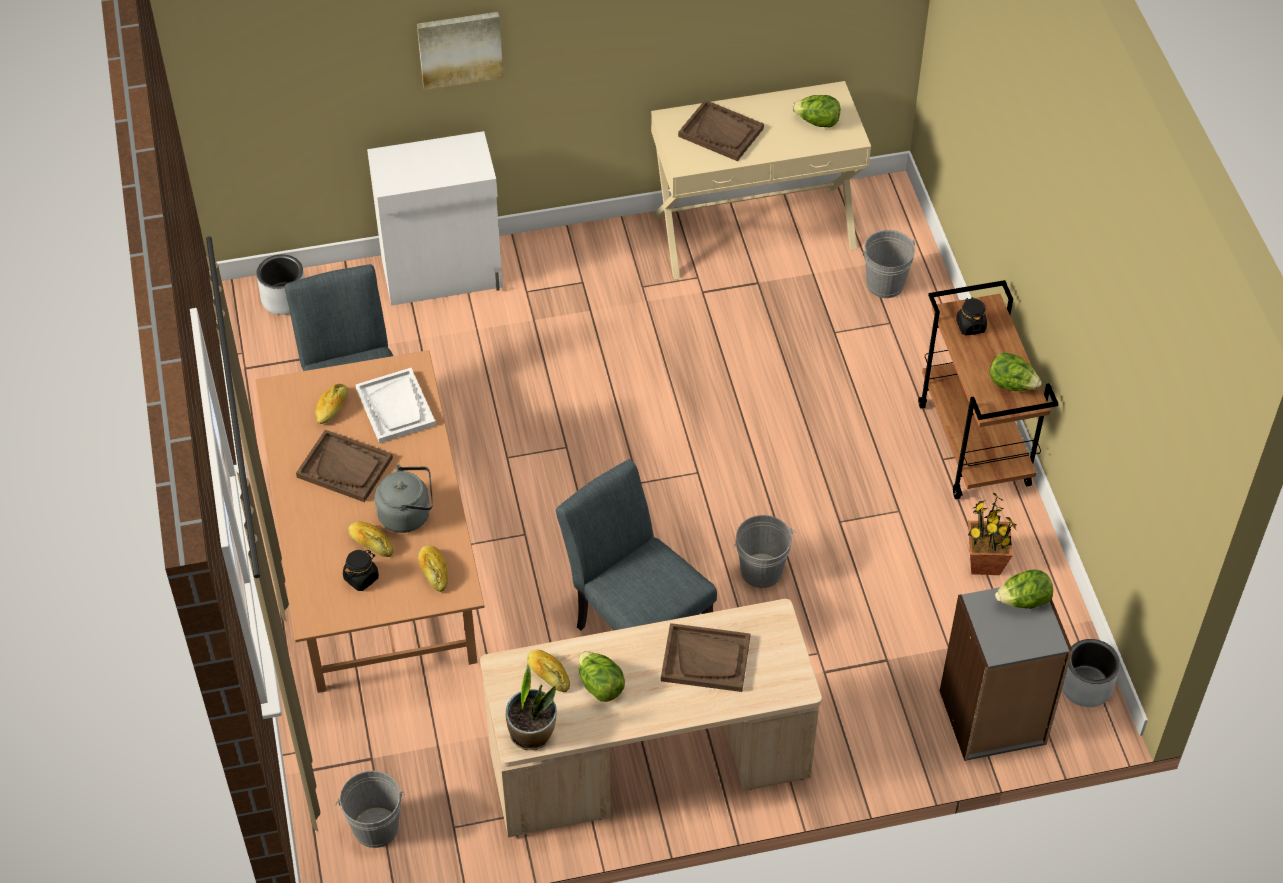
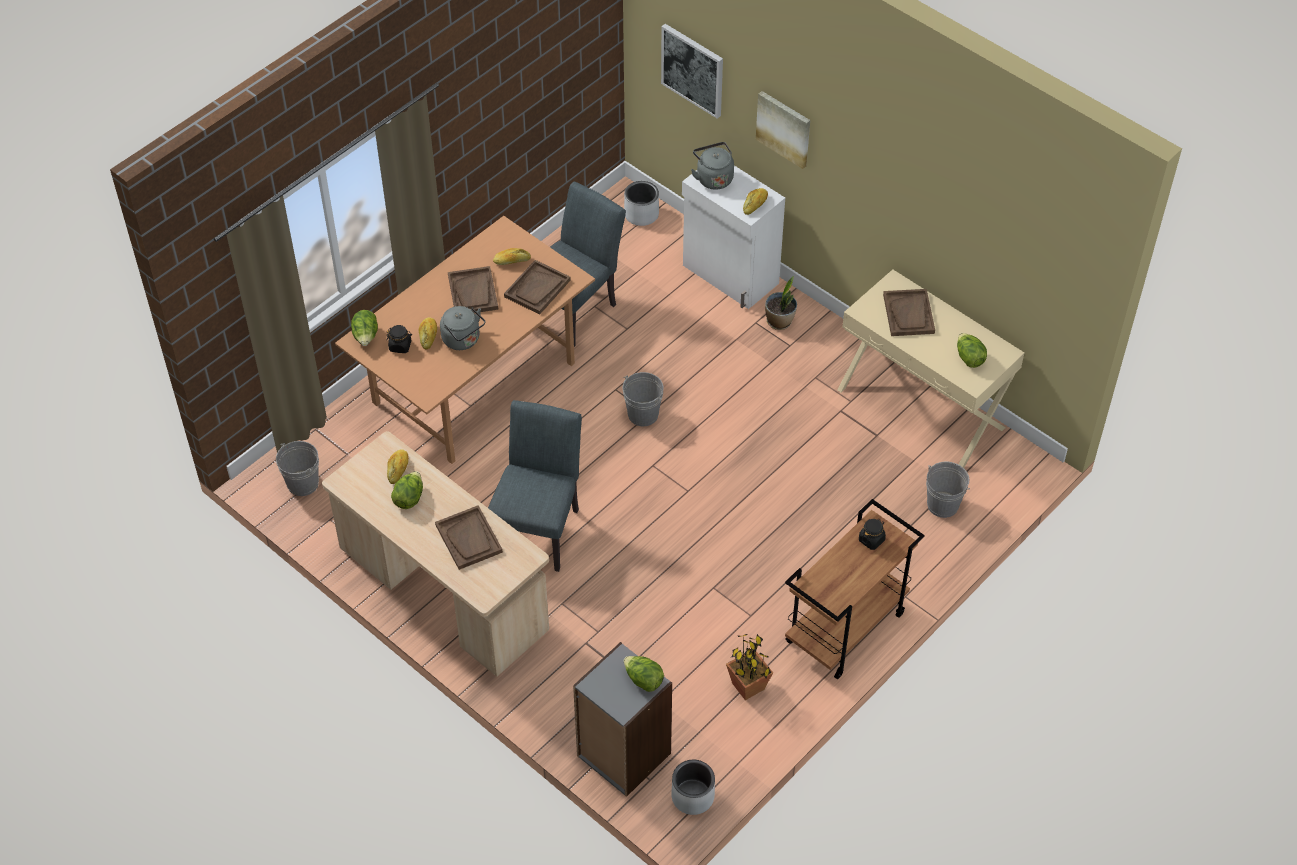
camera: 55 degrees right, 0 degrees up
white tray [356,368,436,443] -> brown tray [504,260,571,315]
bread [418,546,448,592] -> bread moved to [743,188,768,215]
potted plant [506,664,557,750] -> potted plant moved to [765,276,797,330]
grey bucket [734,515,795,588] -> grey bucket moved to [623,372,664,426]
lettuce [990,352,1042,391] -> lettuce moved to [351,310,378,346]
none -> picture [661,24,723,119]
none -> grey kettle [691,142,734,190]

